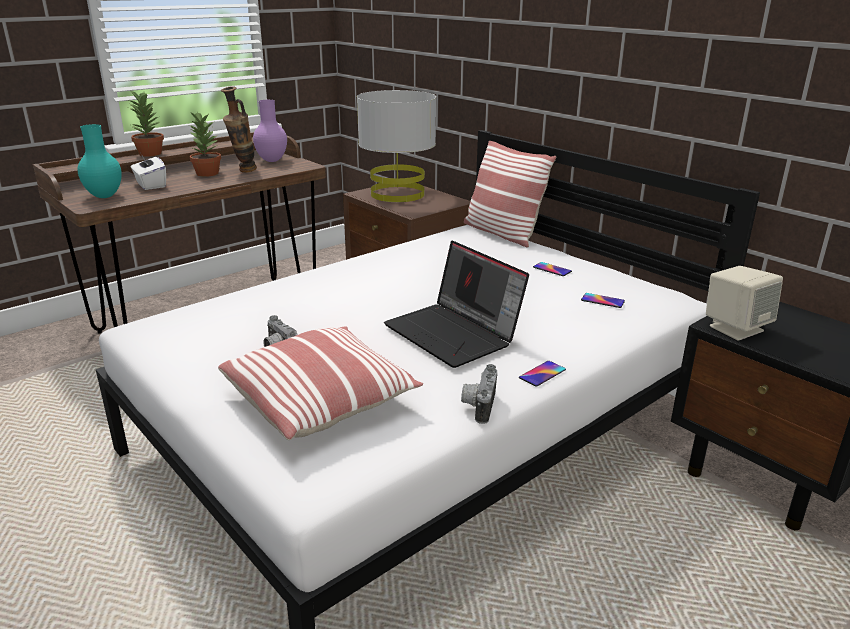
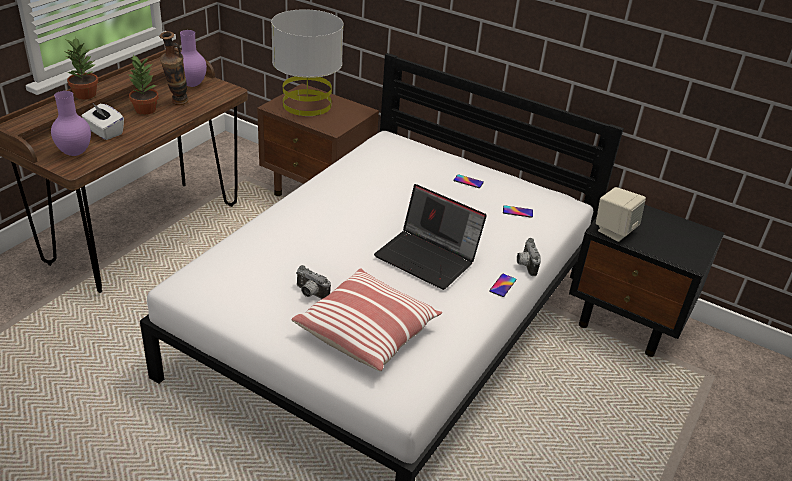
camera: 20 degrees left, 10 degrees up
turquoise vase [77,124,122,198] -> purple vase [51,91,91,156]
camera [461,364,497,424] -> camera moved to [517,238,541,276]
pillow [464,141,556,248] -> none

